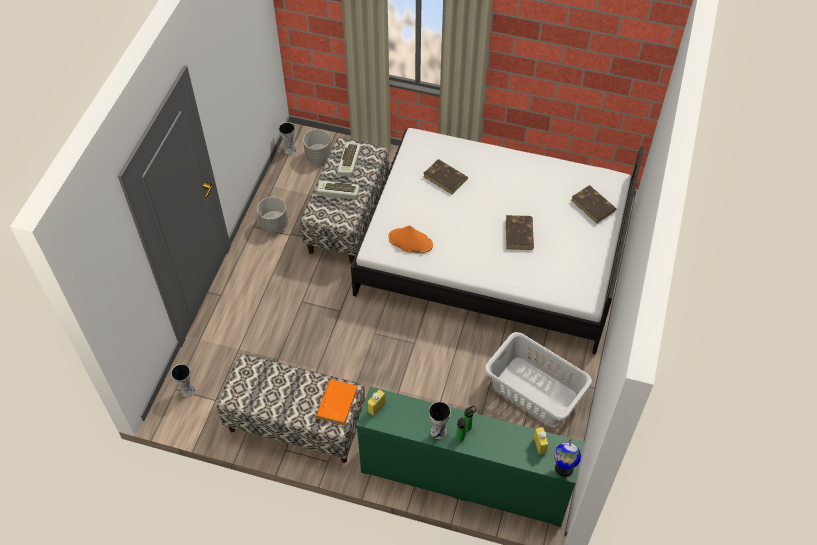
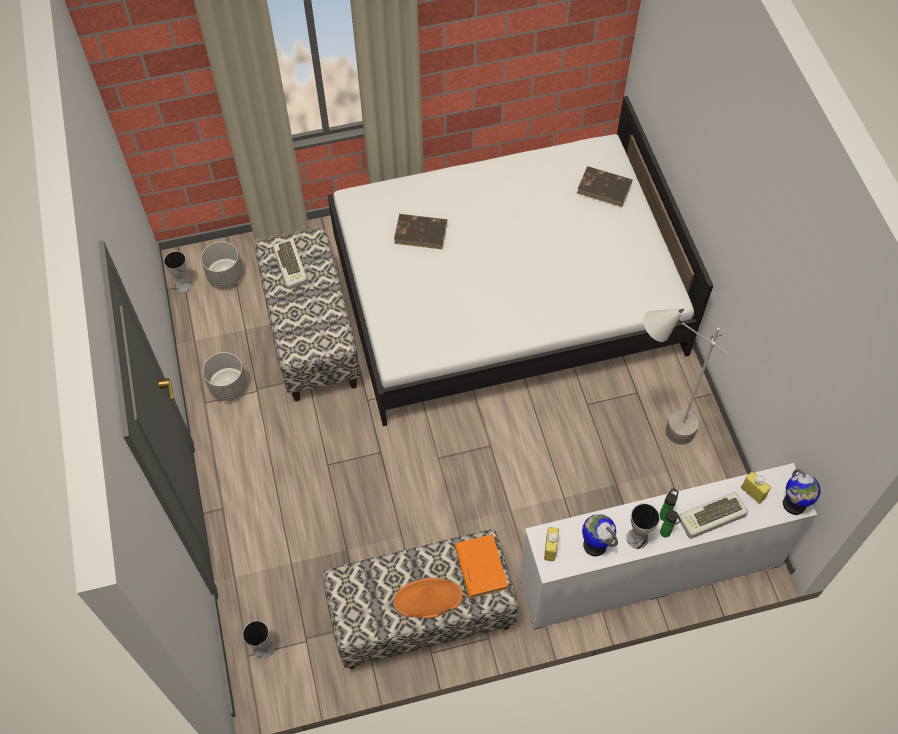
camera: 30 degrees left, 5 degrees up
keyboard [316,181,360,200] -> keyboard moved to [679,492,748,538]
green dresser [356,387,584,527] -> white dresser [519,463,817,630]
orange hat [388,225,433,254] -> orange hat moved to [393,578,463,619]
grey laundry basket [484,332,592,426] -> grey floor lamp [643,309,727,445]
brown book [506,215,534,250] -> none
none -> globe [582,514,618,556]

